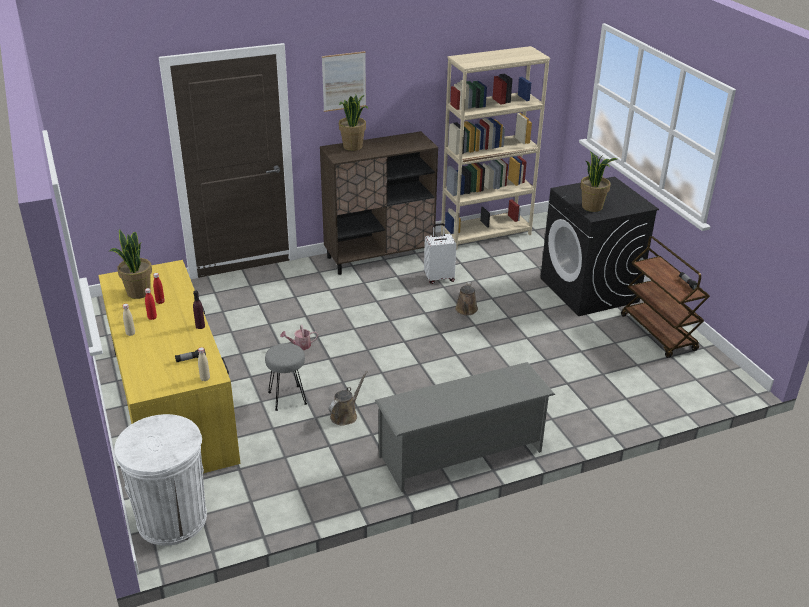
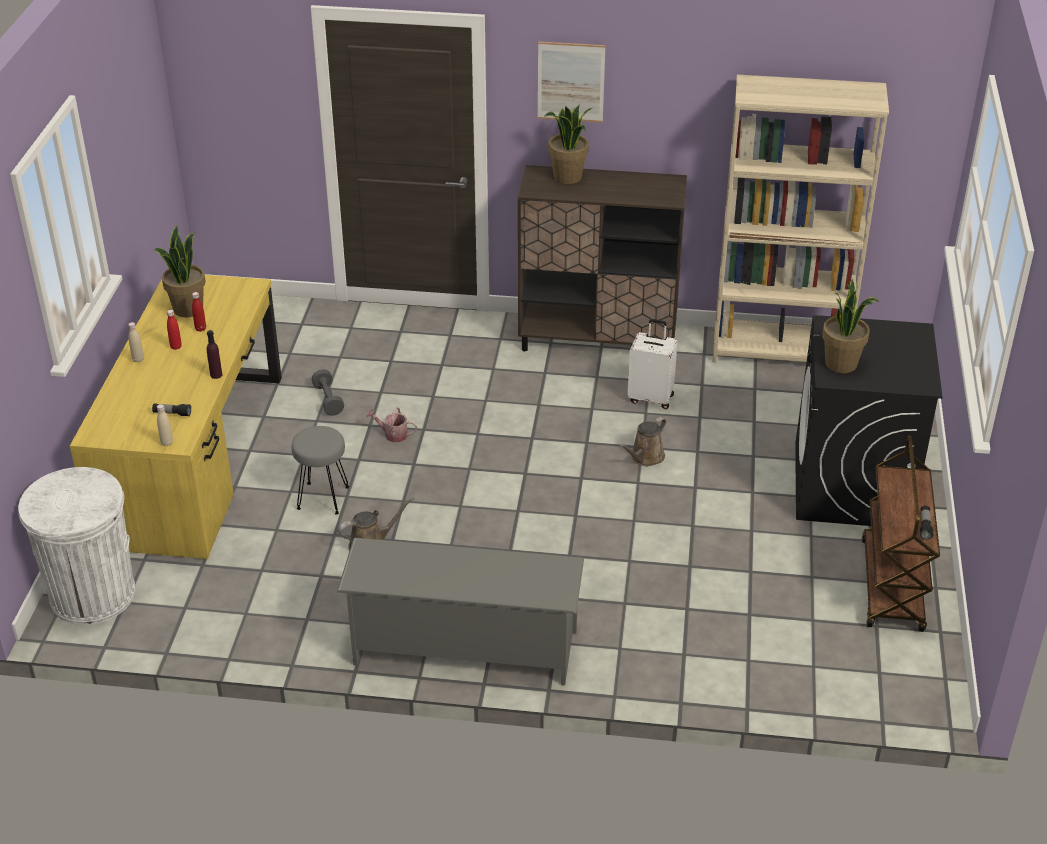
camera: 30 degrees right, 5 degrees up
none -> grey dumbbell [312,369,344,416]

